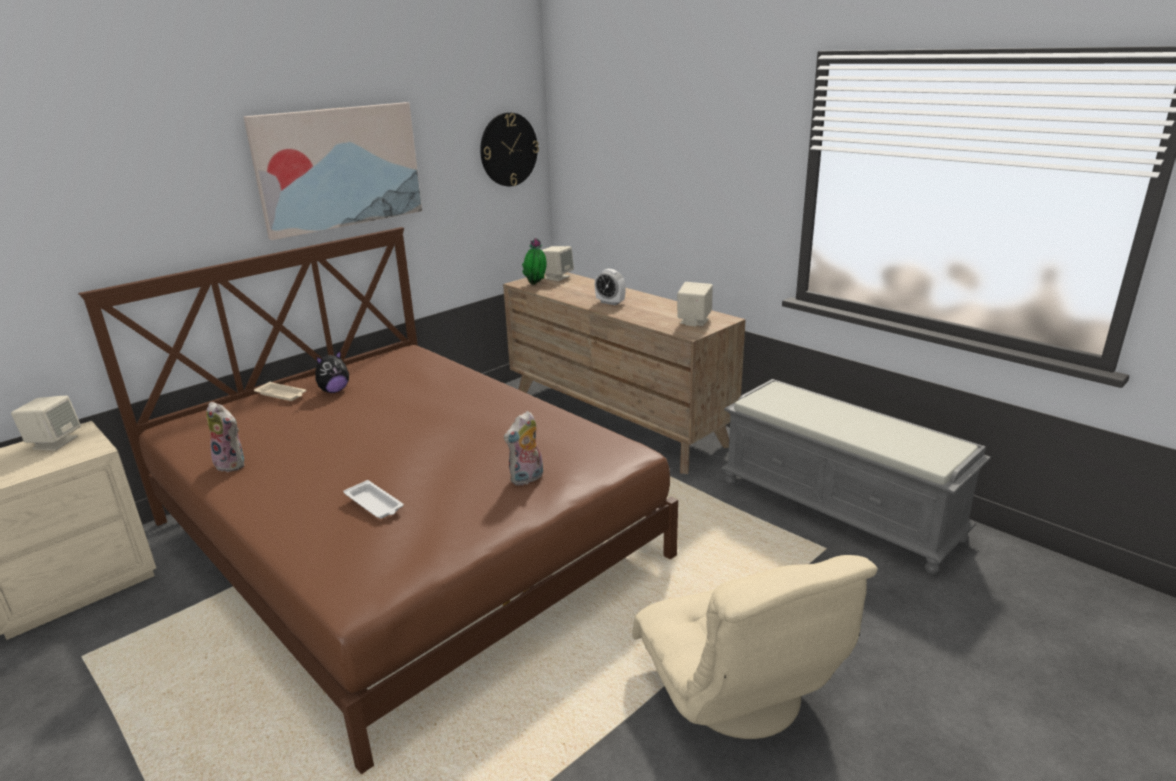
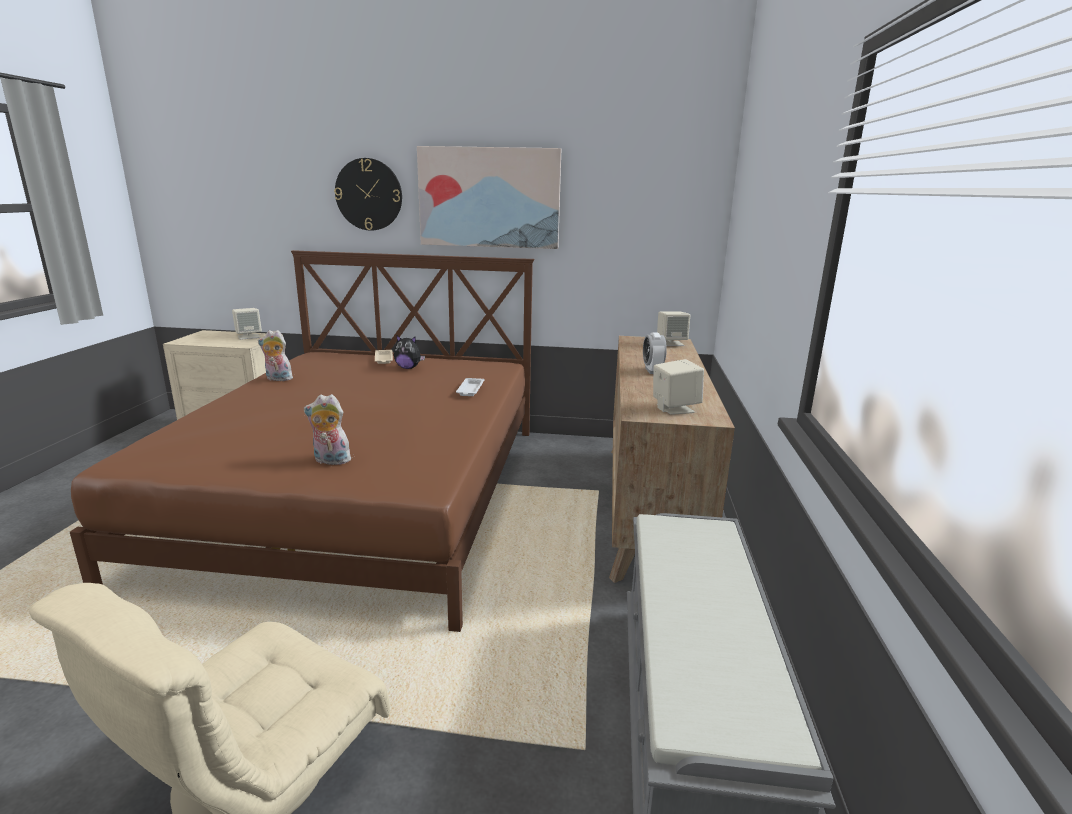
camera: 50 degrees right, 5 degrees down
plush toy [206,402,244,472] -> plush toy turned 105 degrees clockwise [258,330,293,381]
white tray [343,480,404,519] -> white tray moved to [456,378,484,396]
wall clock [480,112,539,186] -> wall clock moved to [334,158,402,231]
potted plant [522,238,547,285] -> none

